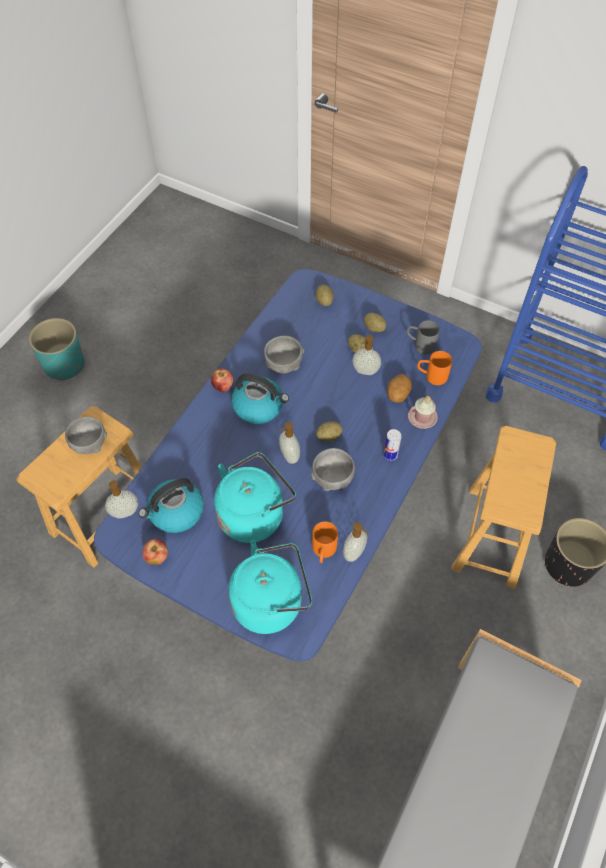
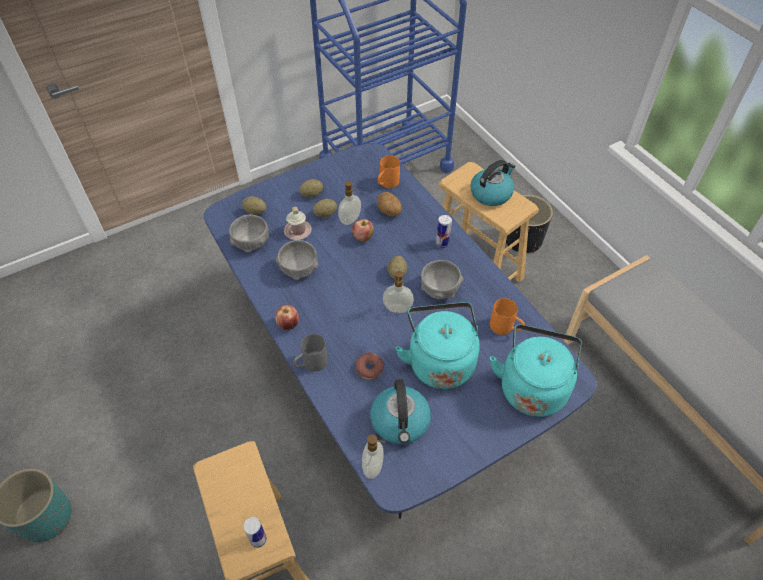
camera: 60 degrees left, 5 degrees down
grey bowl [65,417,107,454] -> grey bowl moved to [229,214,269,253]
apple [142,539,168,565] -> apple moved to [352,219,374,242]
kettle [231,374,289,424] -> kettle moved to [471,160,516,206]
soap dispenser [343,522,368,562] -> none
grey mug [407,320,440,355] -> grey mug moved to [293,334,328,372]
pink mug [408,396,438,429] -> pink mug moved to [284,207,312,240]
none -> can [244,517,267,548]
none -> donut [355,352,384,379]

